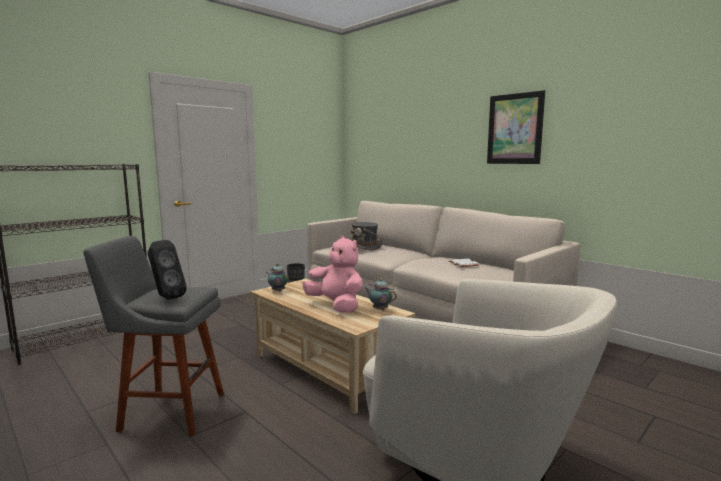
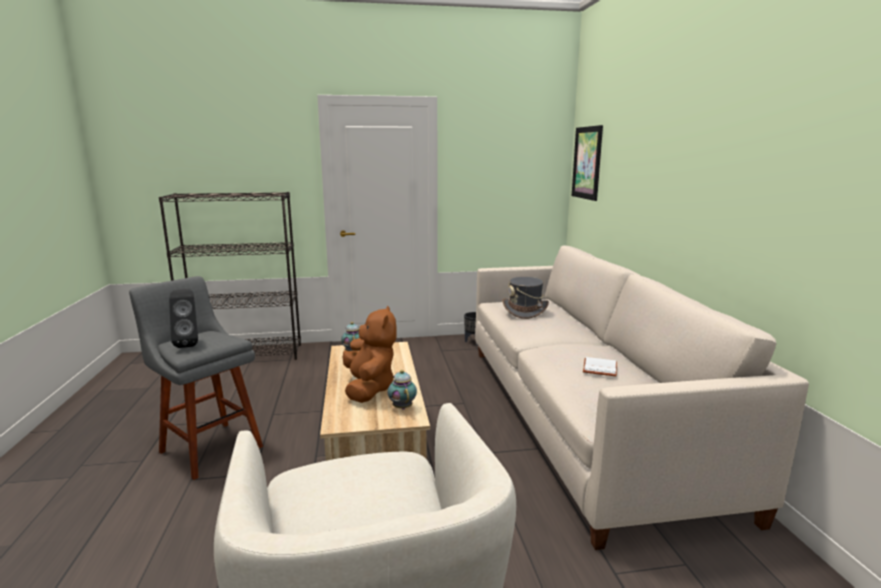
camera: 35 degrees right, 5 degrees up
pink plush toy [302,236,363,313] -> brown plush toy [343,305,397,403]
picture [487,90,545,164] -> picture moved to [572,125,603,201]

